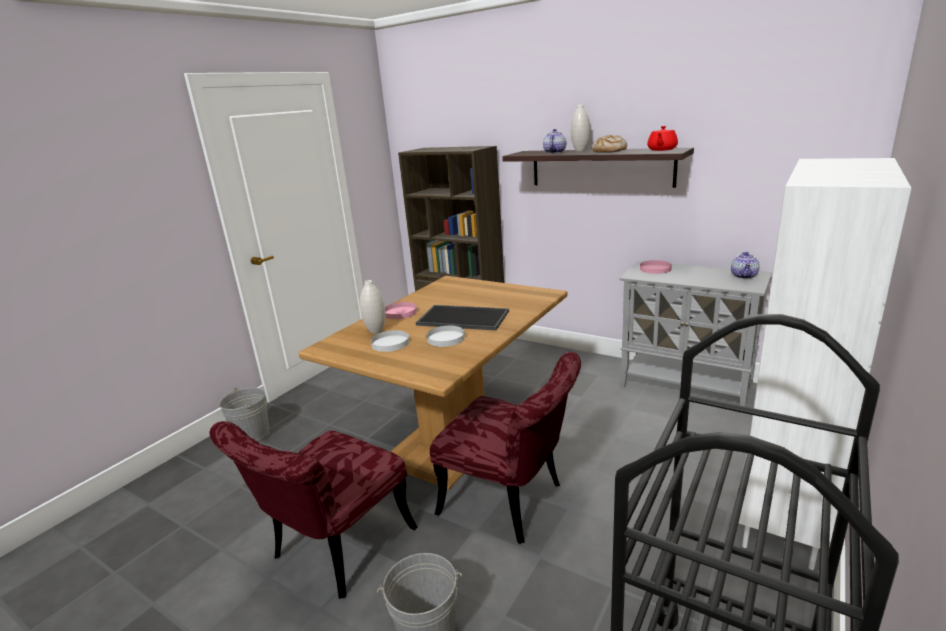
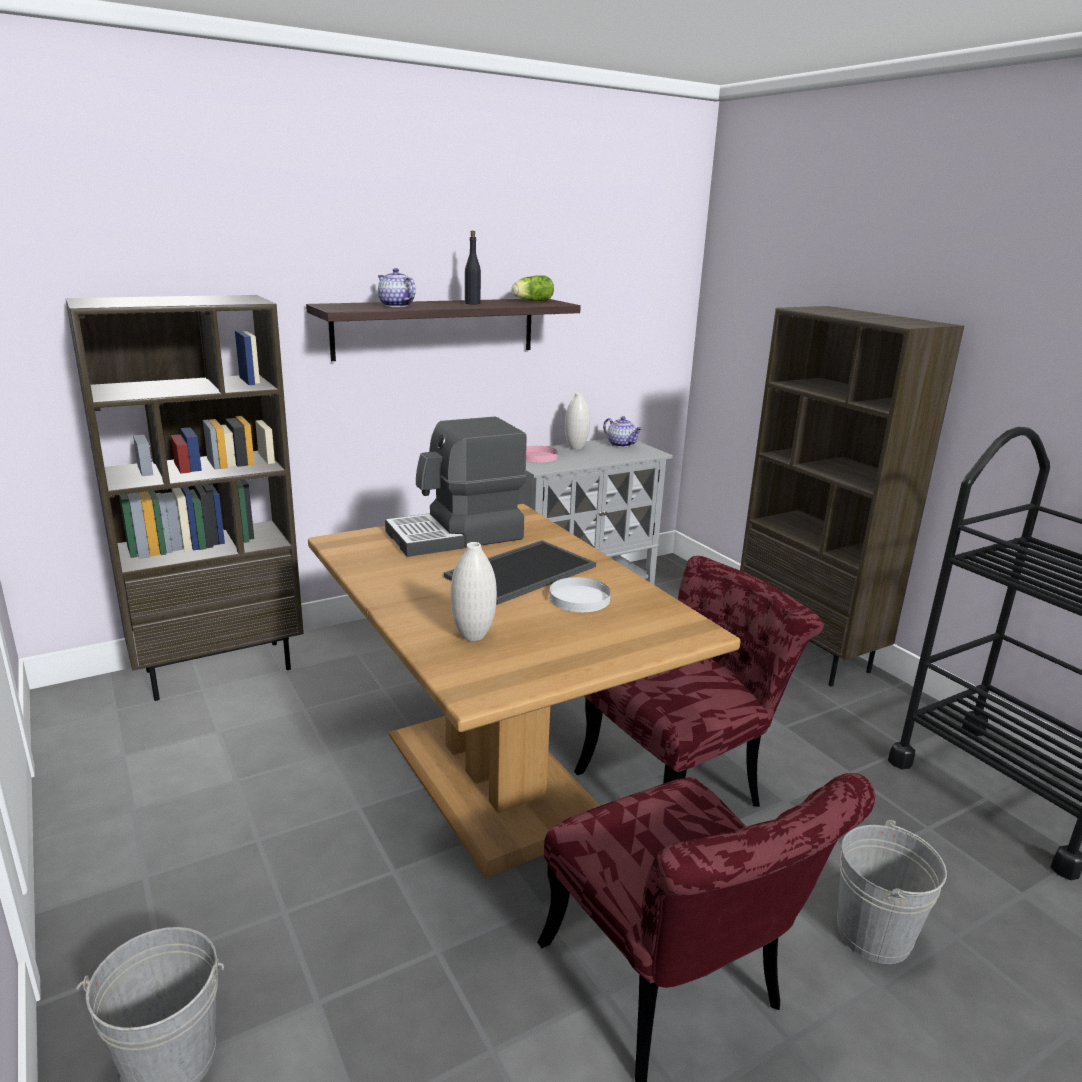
camera: 65 degrees left, 0 degrees up
white plate [371,330,410,352] -> none
pink plate [385,302,417,319] -> none
white vase [571,105,591,151] -> white vase moved to [565,392,590,450]
bread [592,135,627,152] -> black bottle [465,231,481,304]
red teapot [647,126,678,151] -> lettuce [511,275,554,301]
white bookcase [739,158,911,570] -> brown bookcase [740,306,964,687]
none -> coffee machine [385,417,527,557]

